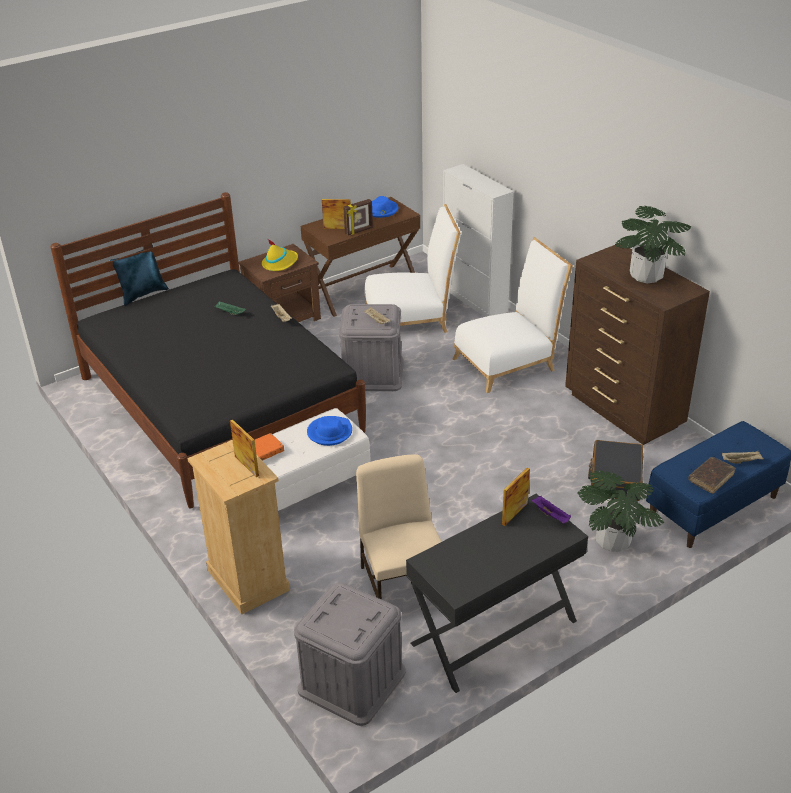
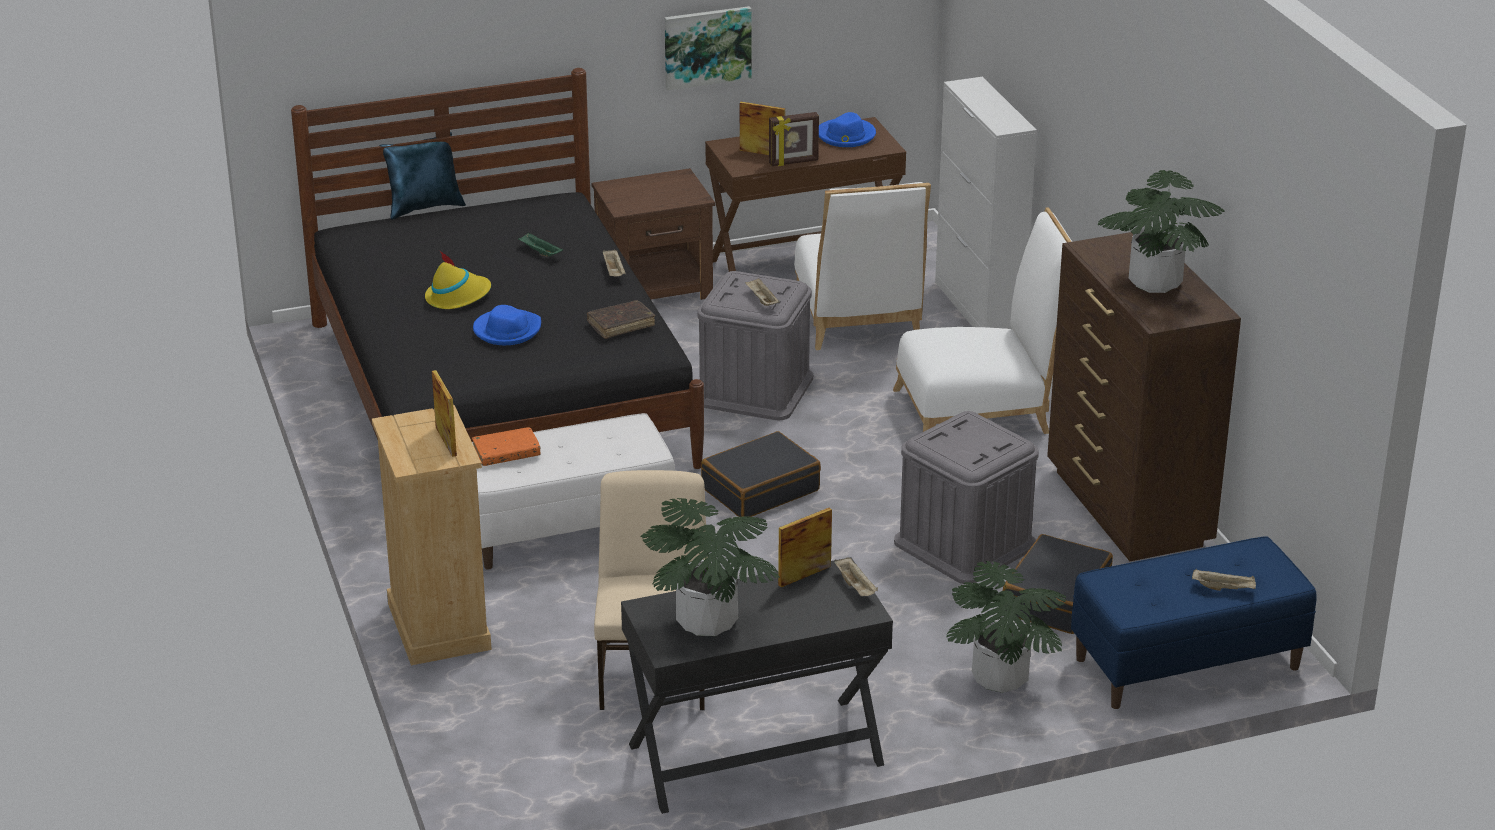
camera: 15 degrees right, 5 degrees down
yellow hat [262,239,298,271] -> yellow hat moved to [425,250,491,309]
grey storage box [294,583,406,726] -> grey storage box moved to [894,411,1039,584]
blue hat [307,416,352,446] -> blue hat moved to [473,305,541,345]
white chair [365,204,461,333] -> white chair turned 75 degrees clockwise [794,182,931,350]
purple tray [532,496,571,524] -> beige tray [834,557,878,596]
brown book [689,457,735,494] -> brown book moved to [587,300,655,339]
none -> potted plant [640,498,780,636]
none -> picture [665,6,752,90]
none -> black suitcase [701,431,821,517]

